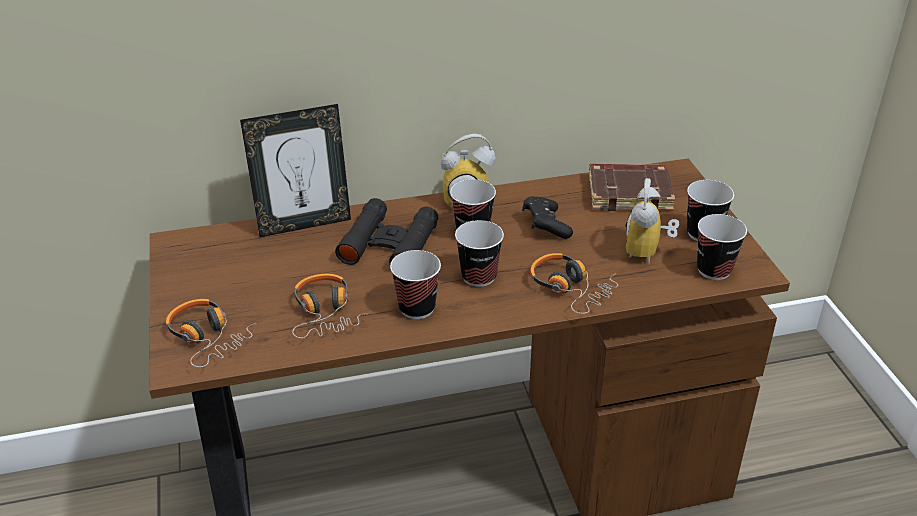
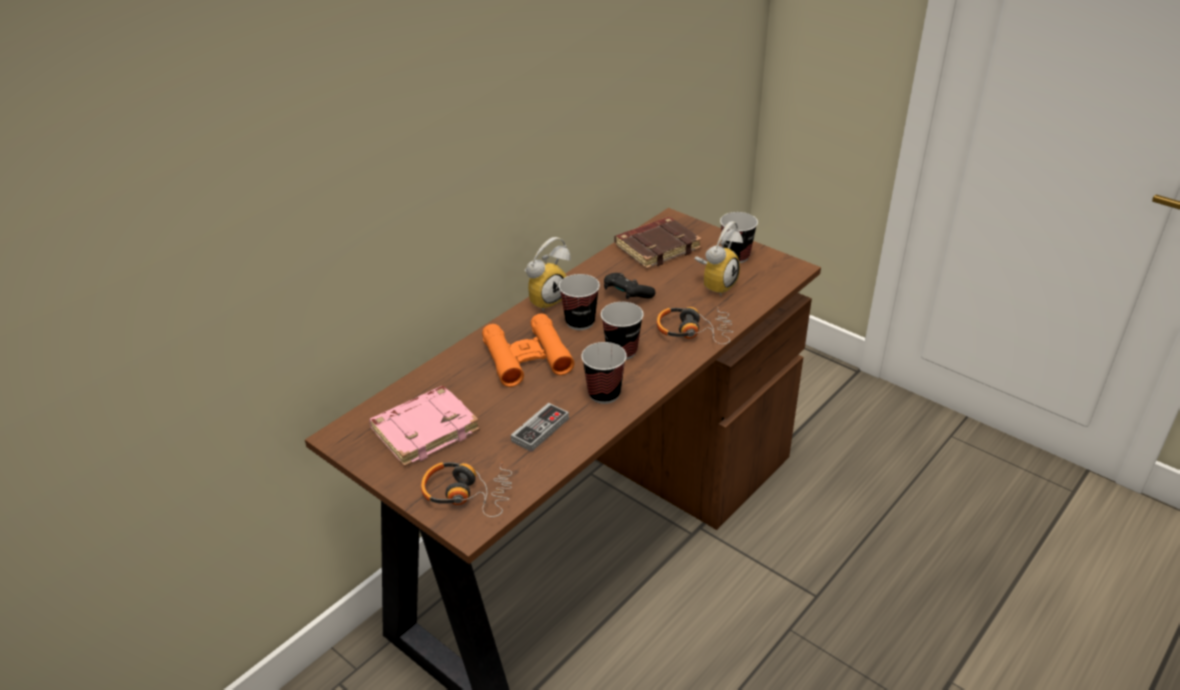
camera: 35 degrees left, 0 degrees up
picture frame [240,104,351,237] -> none
headphones [292,274,370,338] -> game controller [511,403,569,452]
black binoculars [335,198,438,265] -> orange binoculars [482,313,575,387]
alarm clock [626,178,679,264] -> alarm clock turned 120 degrees counterclockwise [695,221,743,296]
cup [697,214,747,280] -> none
none -> pink book [369,386,480,467]

